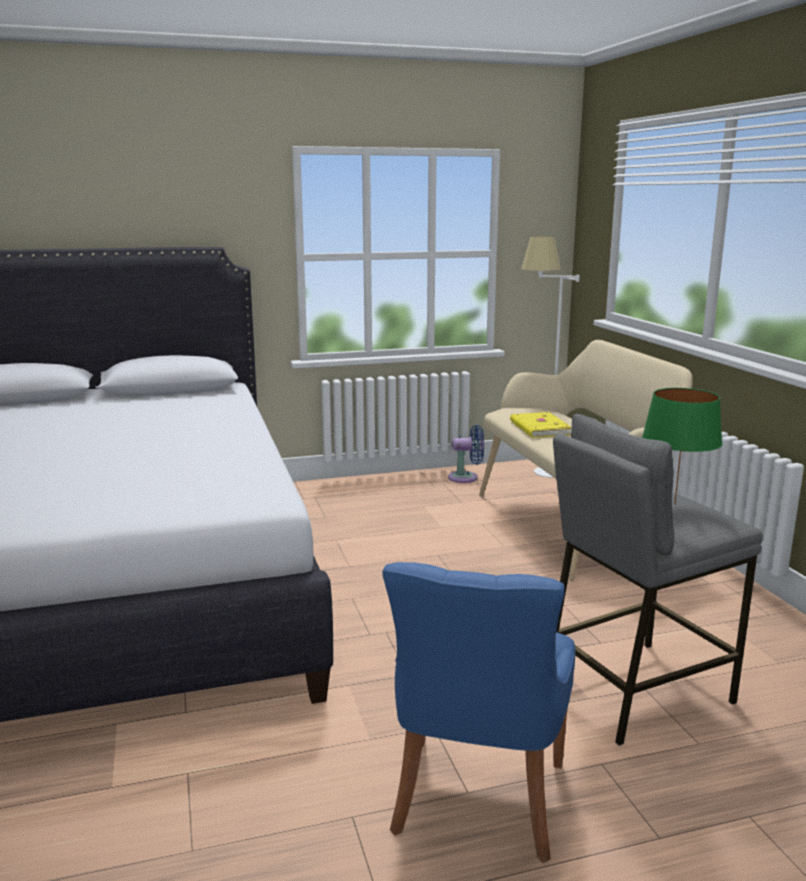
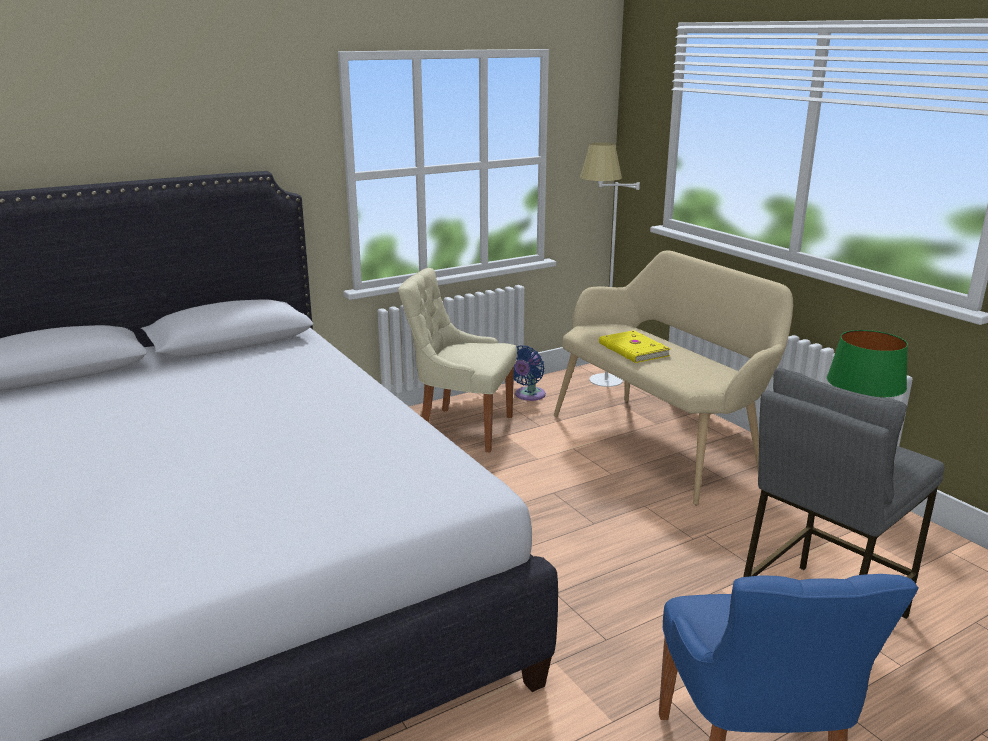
camera: 15 degrees left, 5 degrees up
blue fan [448,425,484,483] -> blue fan turned 135 degrees clockwise [513,345,546,401]
none -> beige chair [398,268,517,453]

